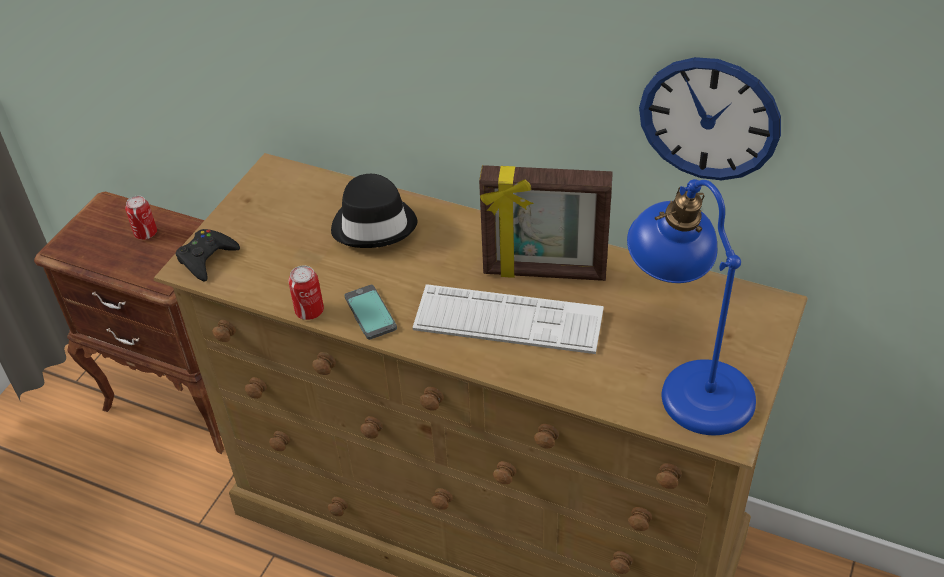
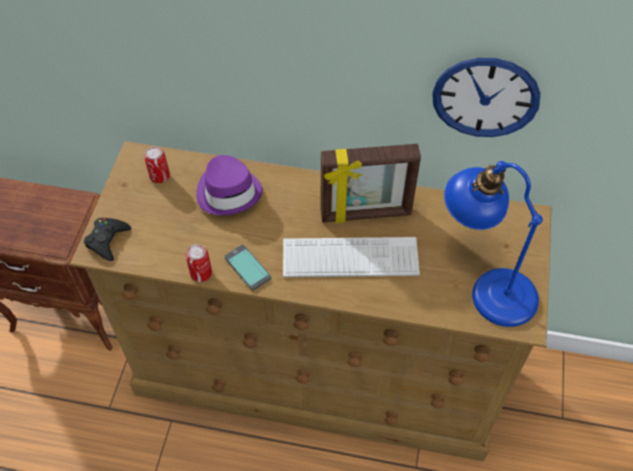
camera: 15 degrees left, 10 degrees up
can [125,196,157,240] -> can moved to [145,146,170,183]
black hat [331,174,417,248] -> purple hat [196,155,263,215]

